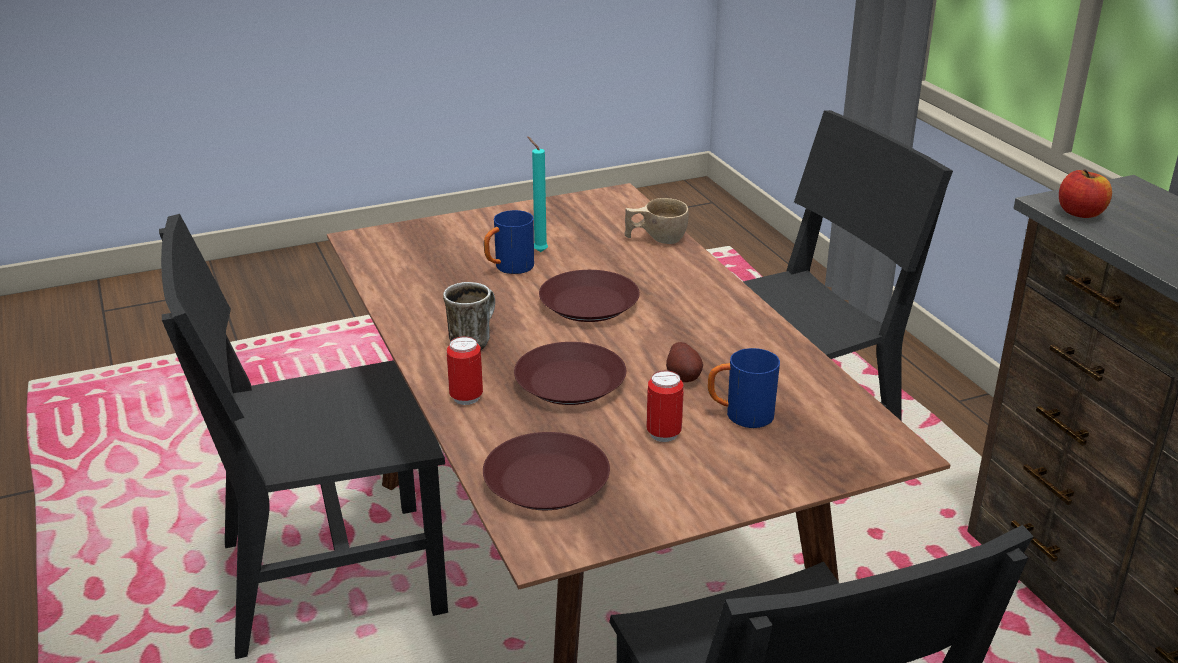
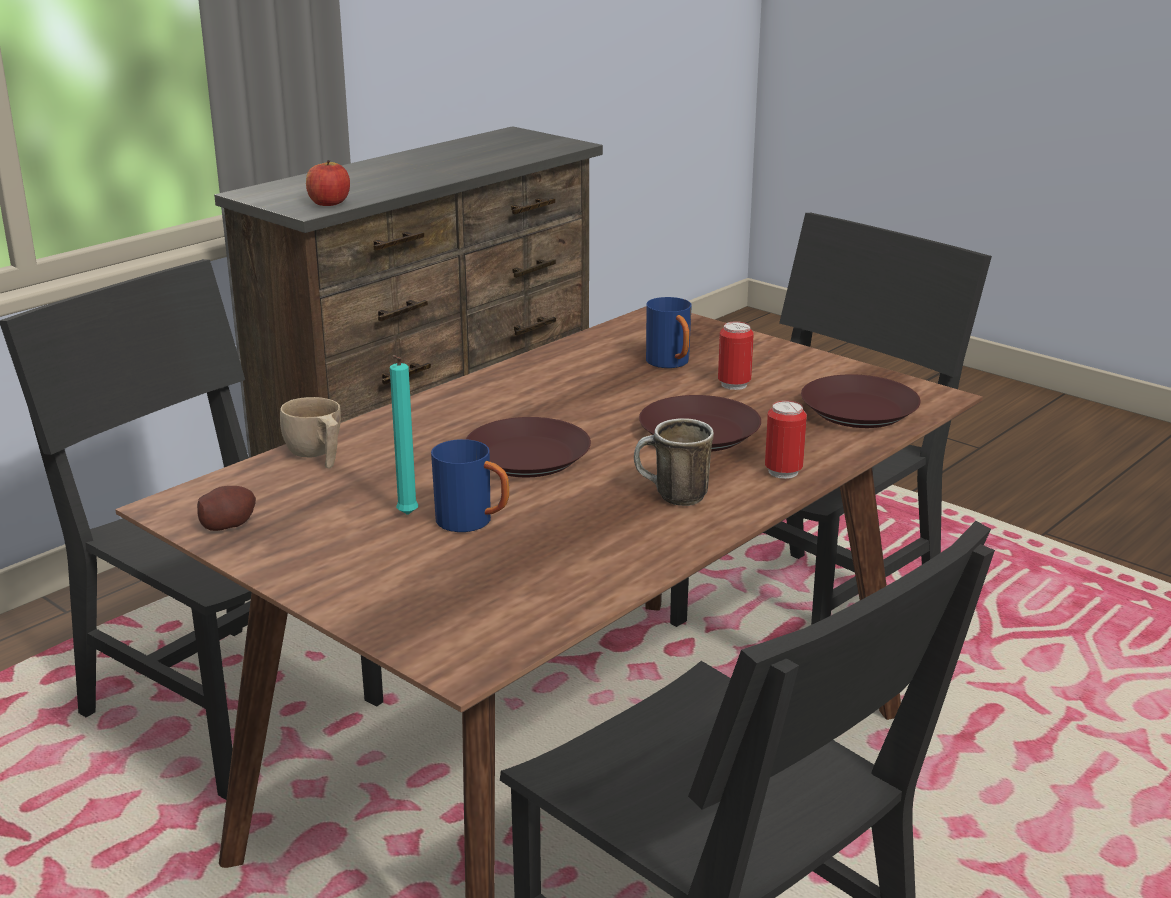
camera: 115 degrees left, 5 degrees down
potato [666,342,703,382] -> potato moved to [197,486,256,531]

